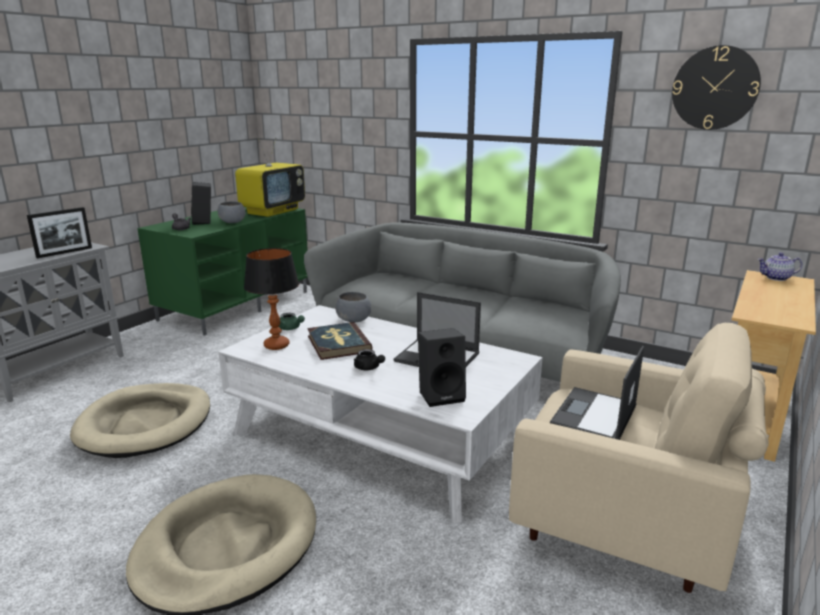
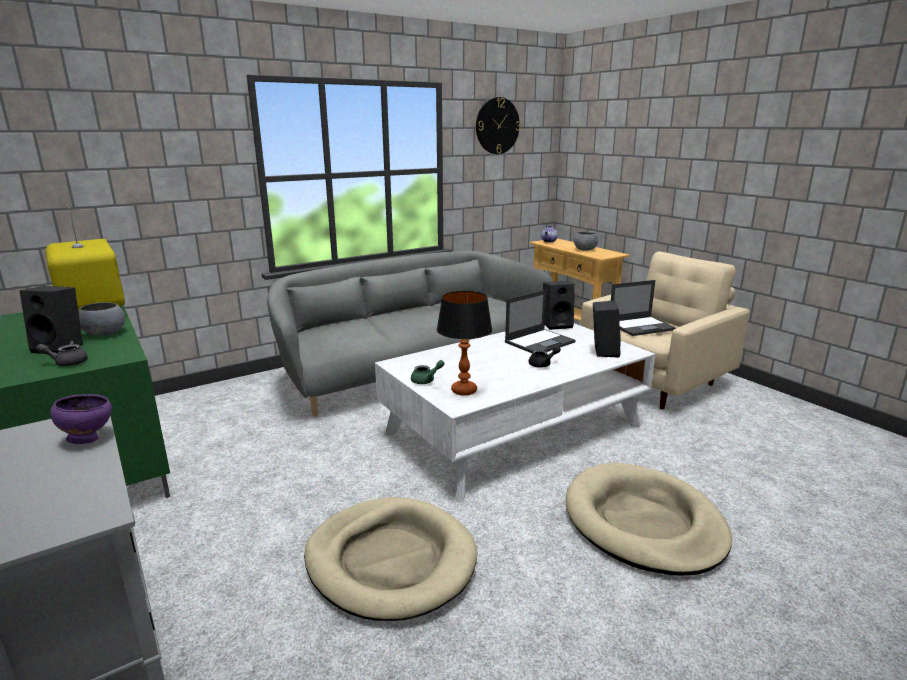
camera: 65 degrees left, 0 degrees up
picture frame [27,207,92,258] -> purple bowl [50,394,112,444]
book [307,322,373,360] -> none
grey bowl [335,292,371,322] -> grey bowl moved to [573,232,598,251]
laptop [550,346,644,440] -> laptop turned 75 degrees counterclockwise [611,280,676,336]
none -> black speaker [543,281,575,330]

